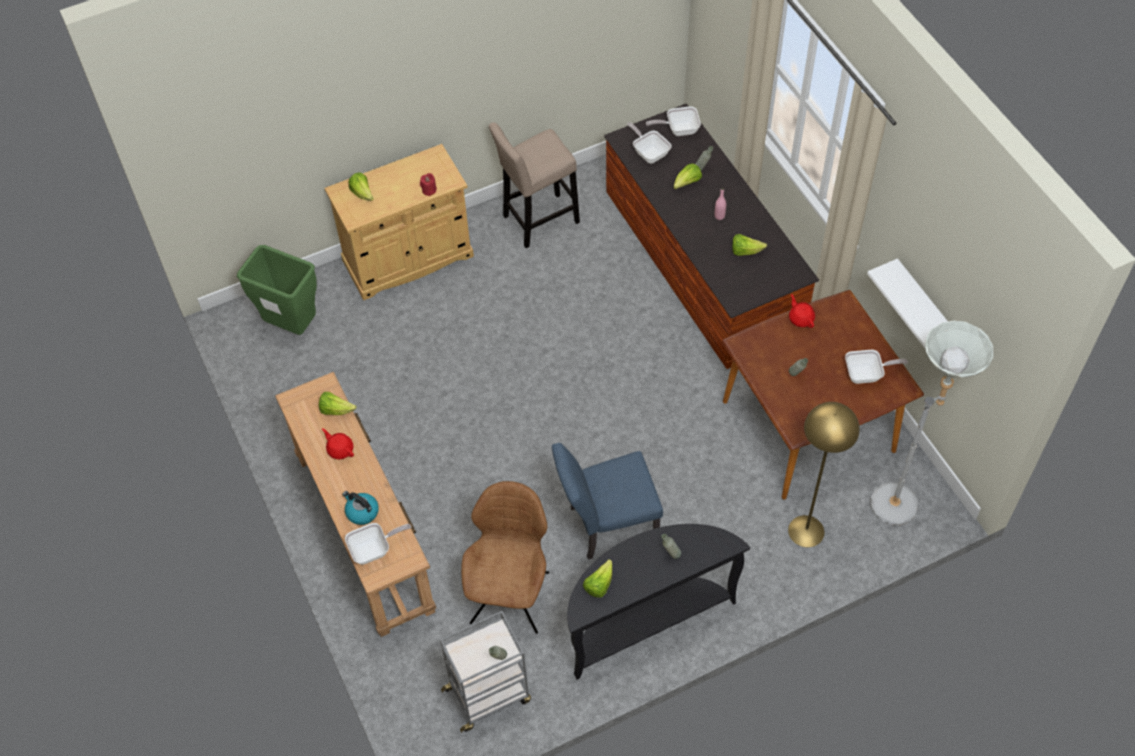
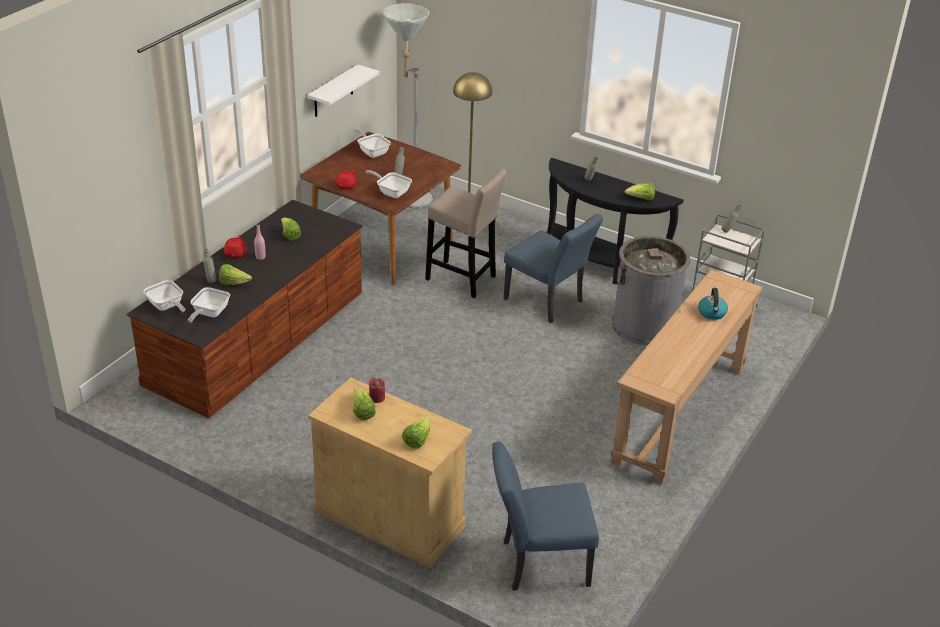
camera: 125 degrees left, 20 degrees down
green trash can [237,245,317,335] -> blue chair [492,442,599,591]
lettuce [319,392,357,415] -> lettuce moved to [353,388,376,420]
red teapot [322,428,354,459] -> red teapot moved to [224,235,247,258]
frying pan [345,523,411,565] -> frying pan moved to [366,170,412,198]
brown chair [461,481,549,634] -> grey trash can [612,236,691,345]
beige stool [489,122,580,248] -> beige stool moved to [425,168,507,298]

